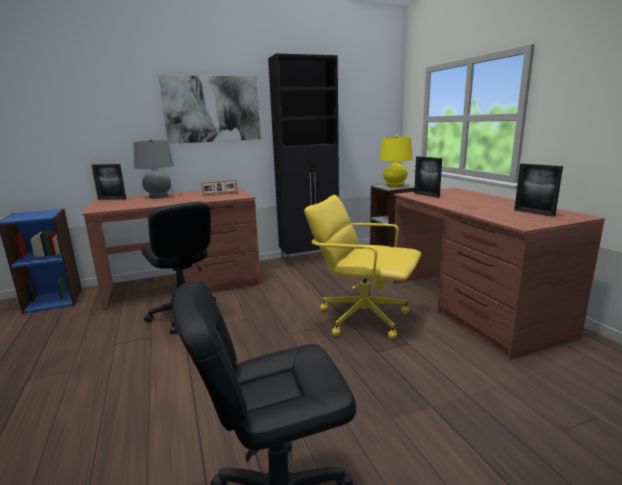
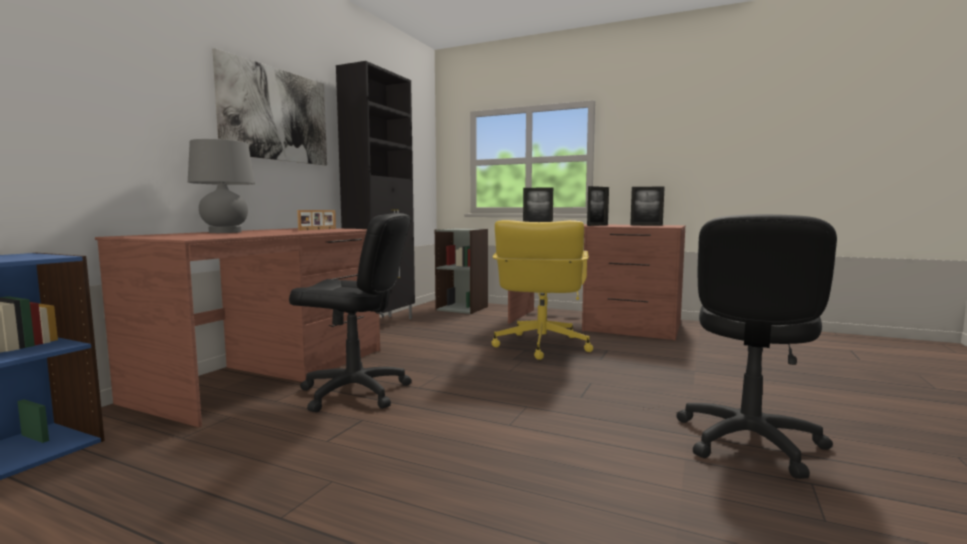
camera: 45 degrees left, 10 degrees down
picture frame [92,164,126,200] -> picture frame moved to [587,186,609,226]
yellow office chair [304,195,421,339] -> yellow office chair turned 60 degrees counterclockwise [491,220,593,360]
yellow table lamp [379,135,412,188] -> none

